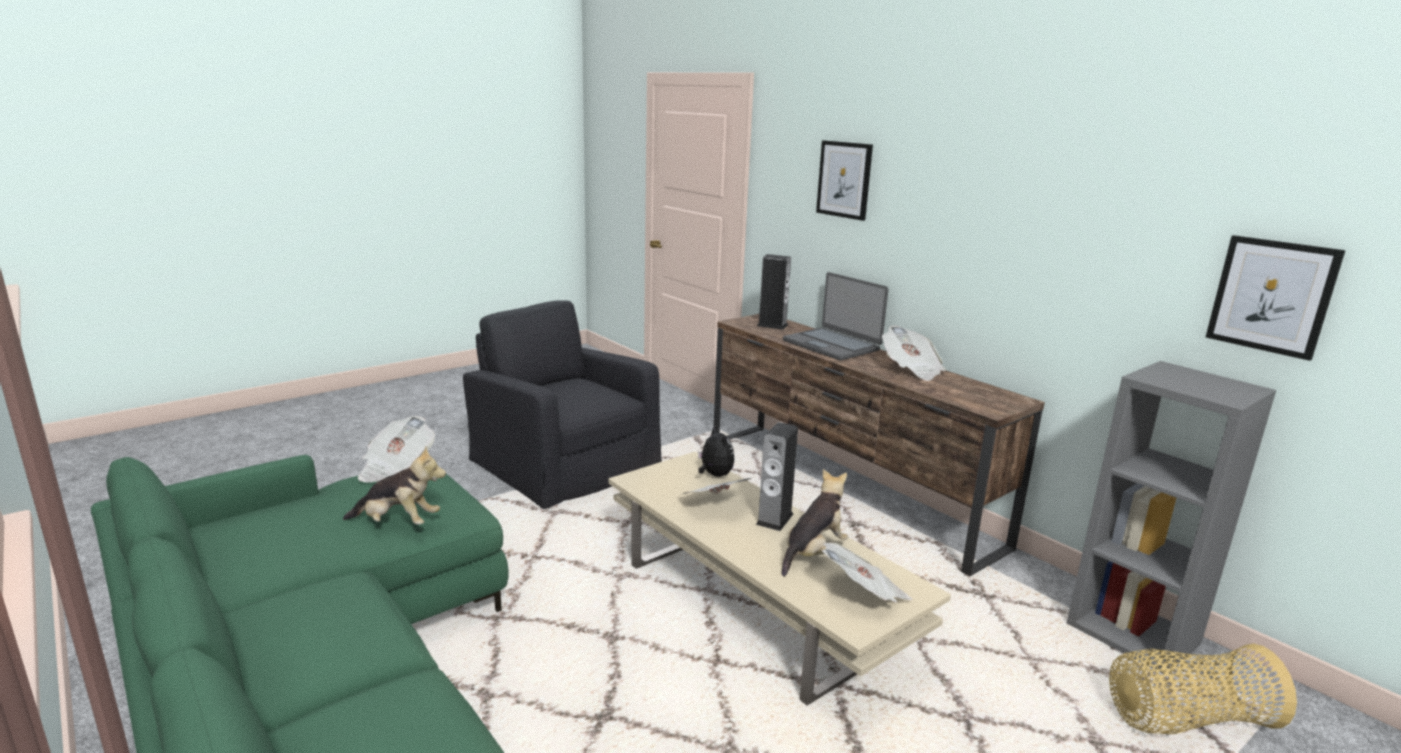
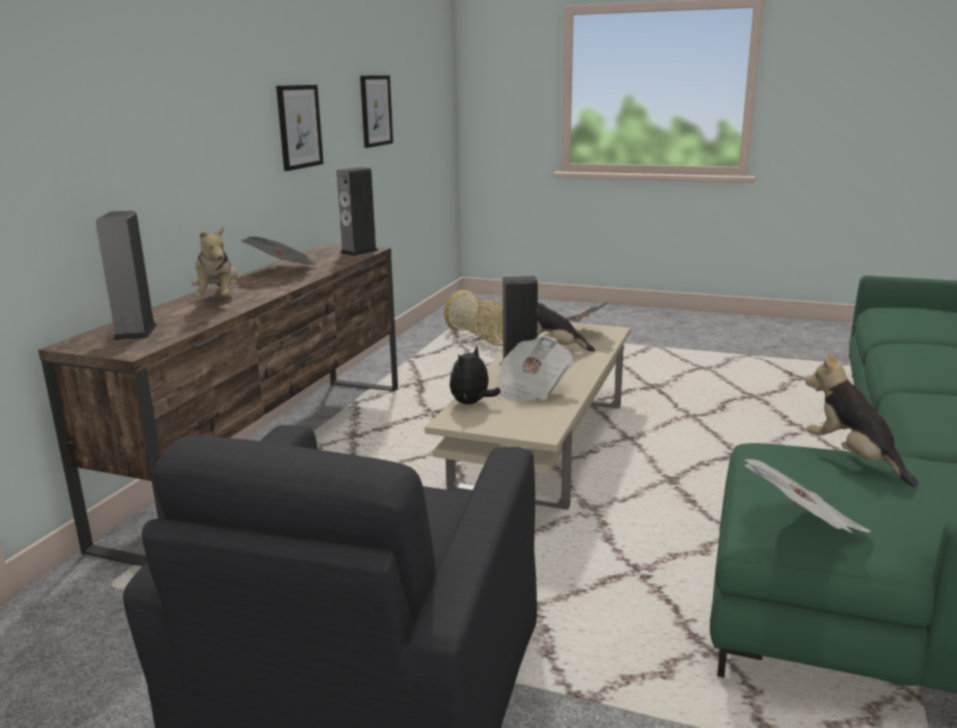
camera: 120 degrees left, 0 degrees up
laptop [783,272,889,360] -> plush toy [192,226,237,297]
picture [816,140,873,221] -> picture moved to [276,85,323,171]
grey bookcase [1067,361,1276,674] -> none
none -> speaker [337,167,378,256]

